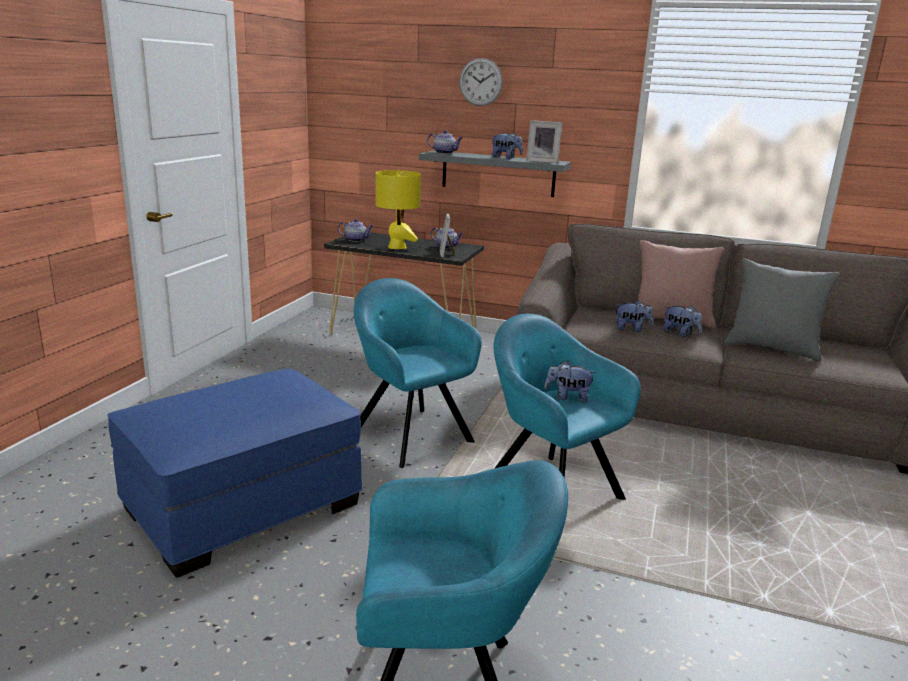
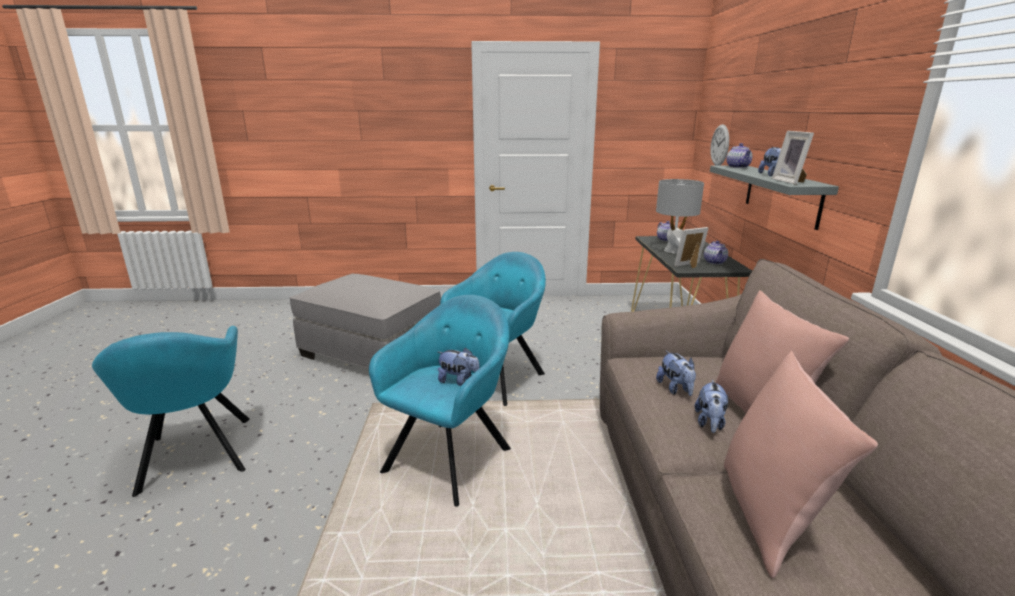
camera: 70 degrees right, 0 degrees up
blue ottoman [107,369,363,578] -> grey ottoman [289,274,441,369]
yellow table lamp [375,170,421,249] -> grey table lamp [656,179,704,254]
wall clock [459,58,503,106] -> wall clock moved to [710,124,729,166]
plush toy [544,361,596,402] -> plush toy turned 120 degrees clockwise [437,348,480,386]
grey pillow [725,258,840,362] -> pink pillow [724,351,878,579]

